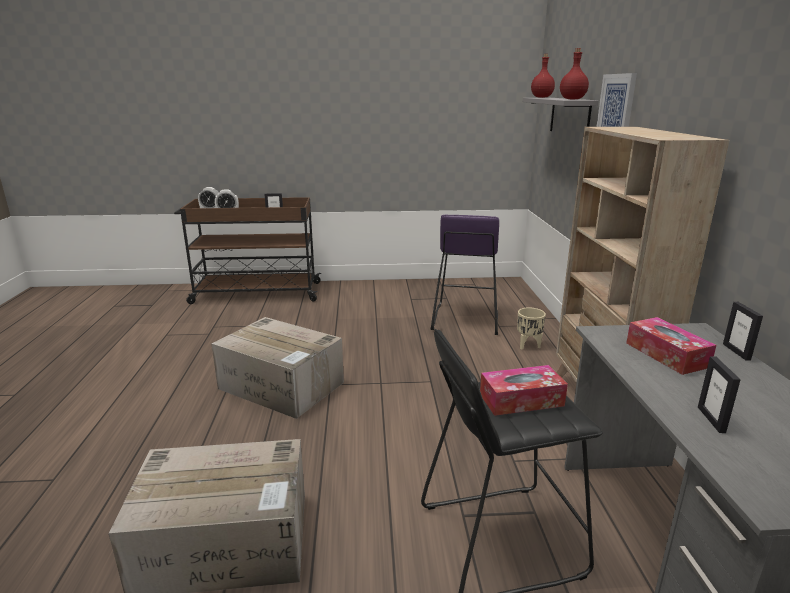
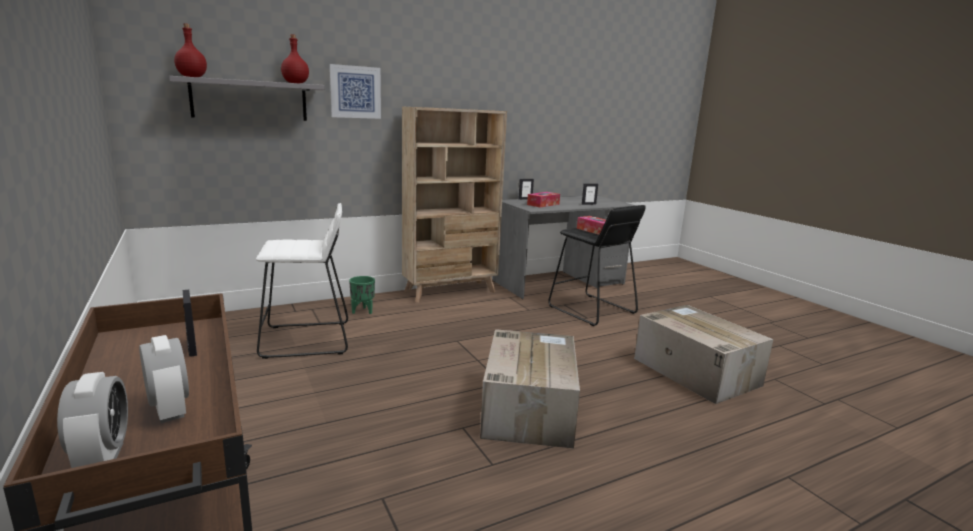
camera: 115 degrees left, 5 degrees down
purple stool [430,214,499,335] -> white stool [256,203,348,359]
beige planter [517,308,546,349] -> green planter [349,276,375,314]

